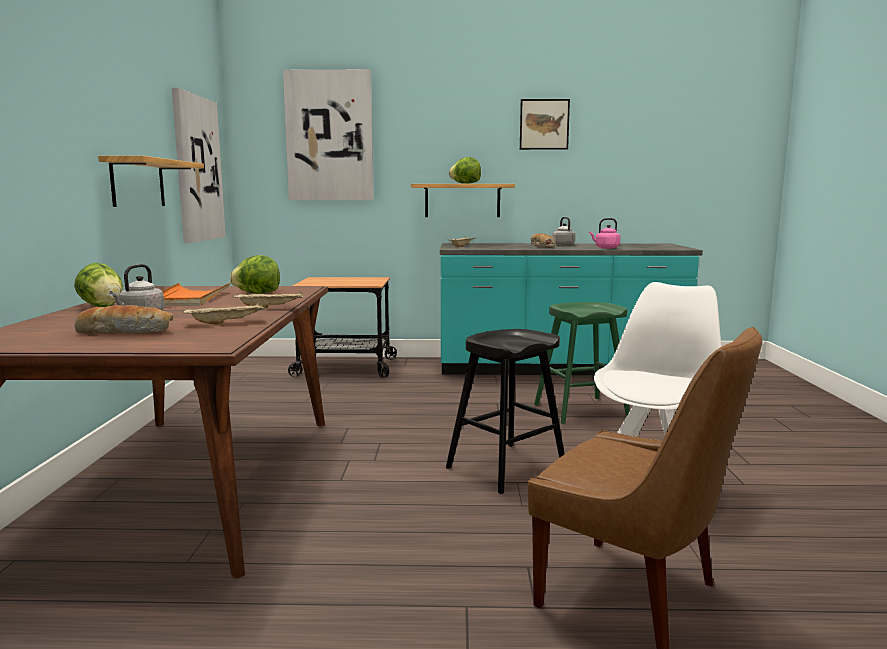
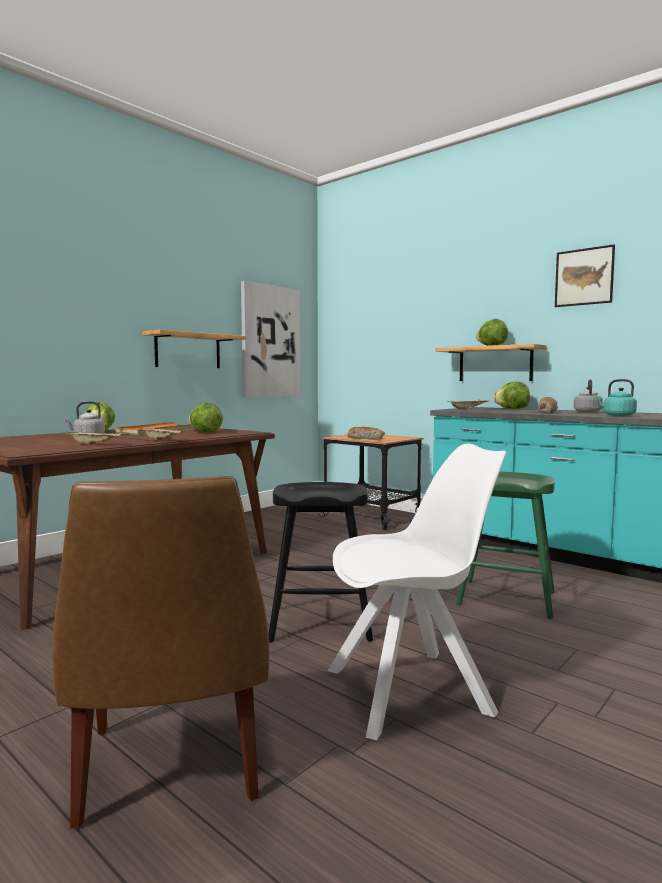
camera: 40 degrees right, 5 degrees down
bread [74,305,173,334] -> bread moved to [347,427,385,440]
picture [283,69,374,200] -> none
pink kettle [589,218,620,249] -> turquoise kettle [596,379,637,416]
none -> lettuce [494,381,530,409]

